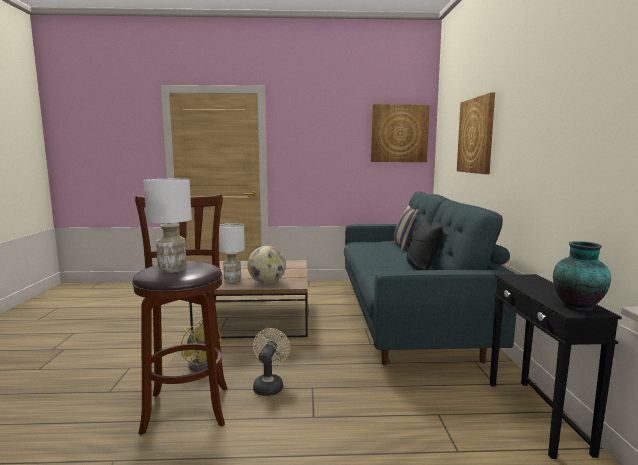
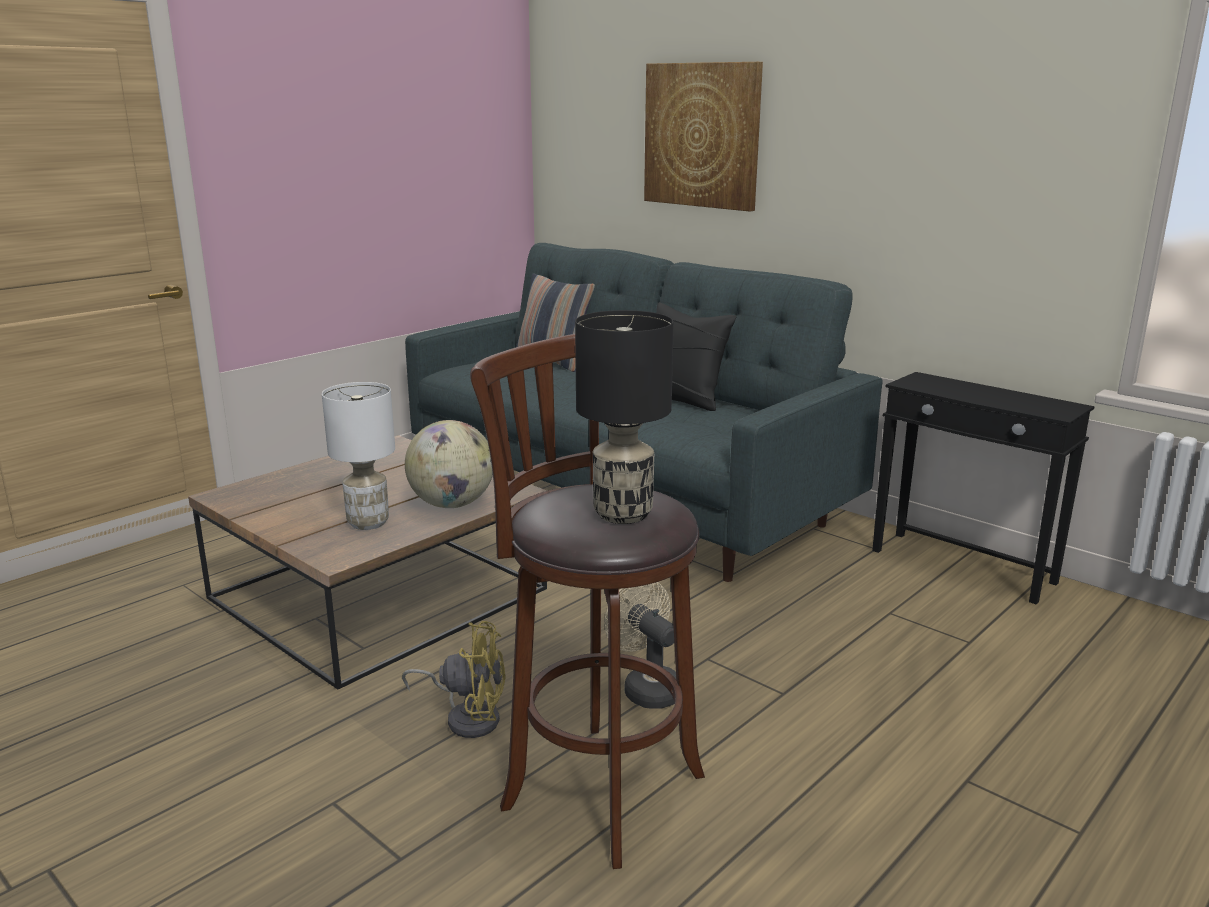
camera: 45 degrees left, 10 degrees up
white table lamp [143,179,192,273] -> black table lamp [575,310,674,524]
picture [371,104,430,162] -> none
vase [553,241,611,311] -> none

